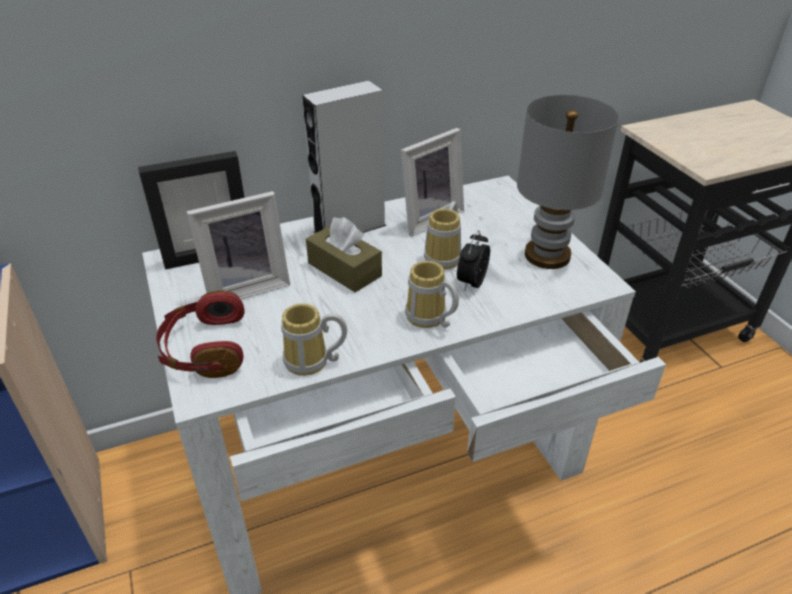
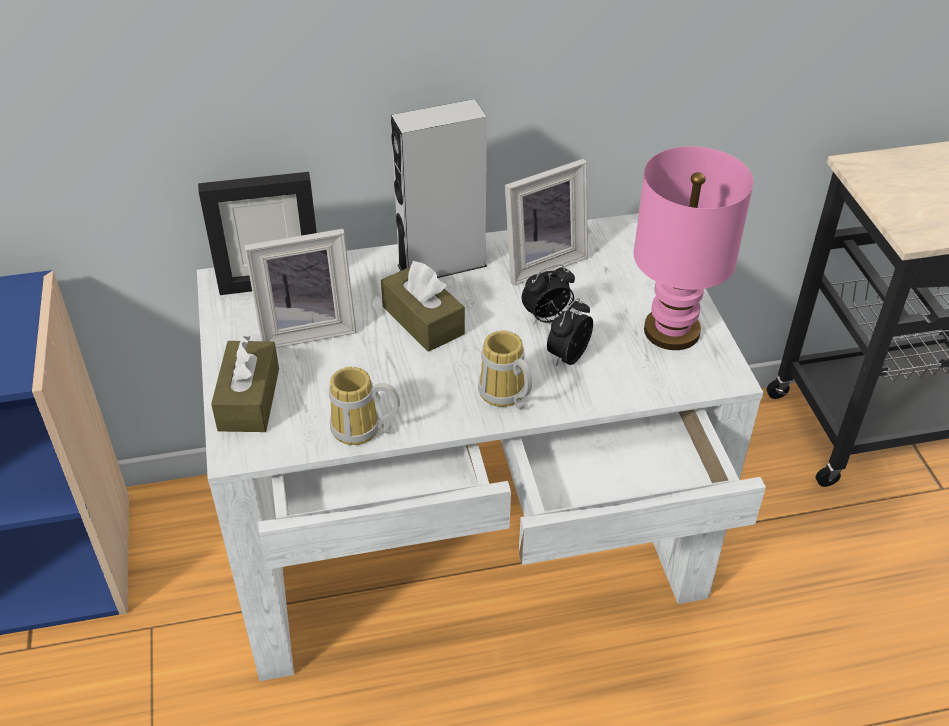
camera: 10 degrees right, 5 degrees up
red headphones [156,290,245,378] -> brown tissue box [211,336,279,432]
mug [424,201,461,270] -> alarm clock [522,265,575,325]
grey table lamp [517,95,619,269] -> pink table lamp [634,146,754,350]

